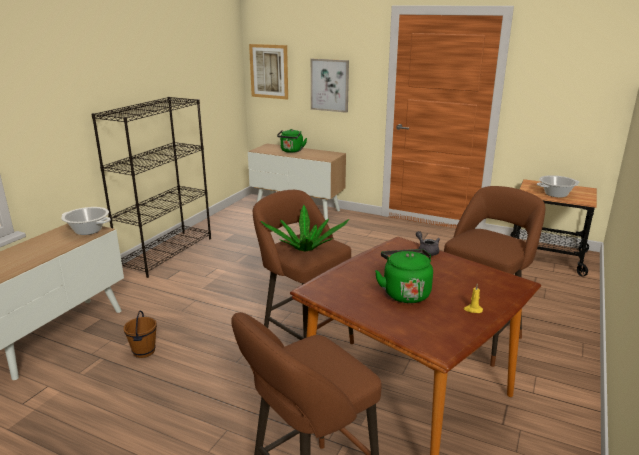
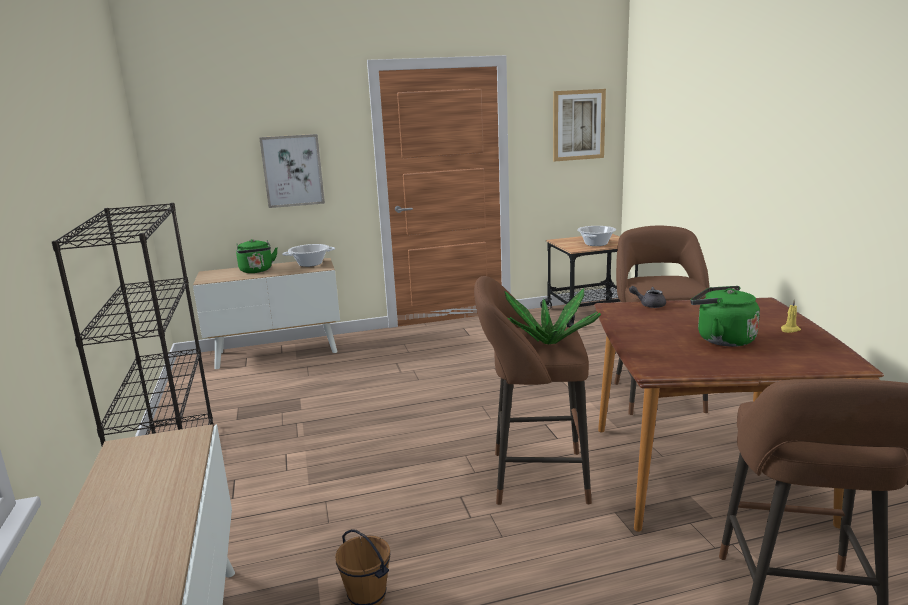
camera: 40 degrees left, 5 degrees down
cooking pot [61,207,111,235] -> cooking pot moved to [282,244,335,267]
picture [249,44,288,100] -> picture moved to [553,89,606,162]

